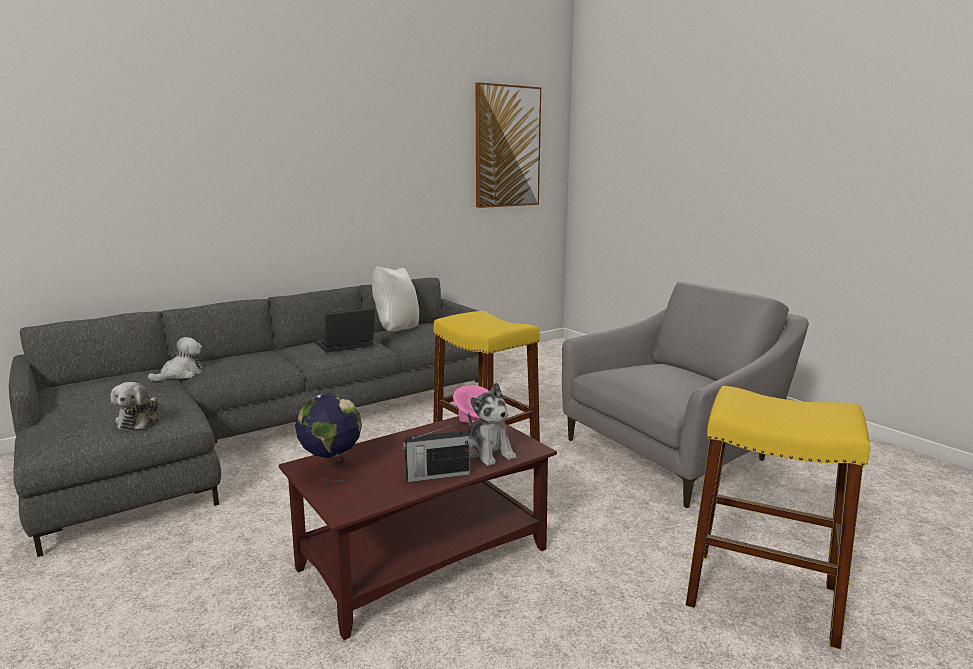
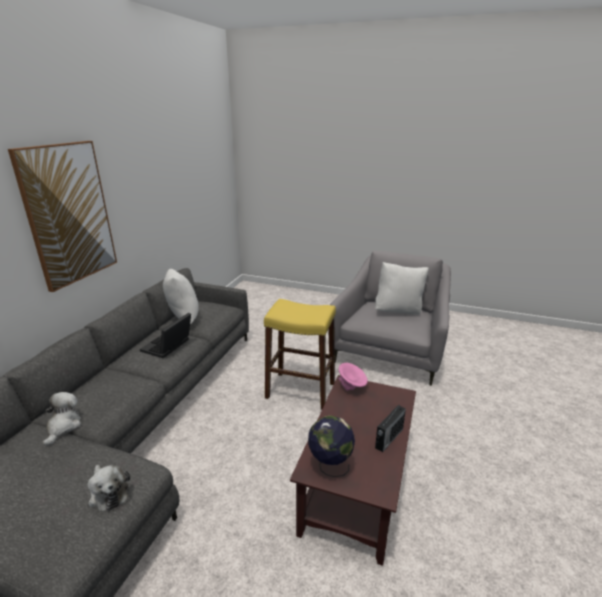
camera: 35 degrees left, 10 degrees up
plush toy [467,383,516,466] -> none
picture [475,82,541,208] -> picture moved to [8,141,117,292]
yellow stool [685,386,870,649] -> none
none -> white pillow [375,262,429,315]

